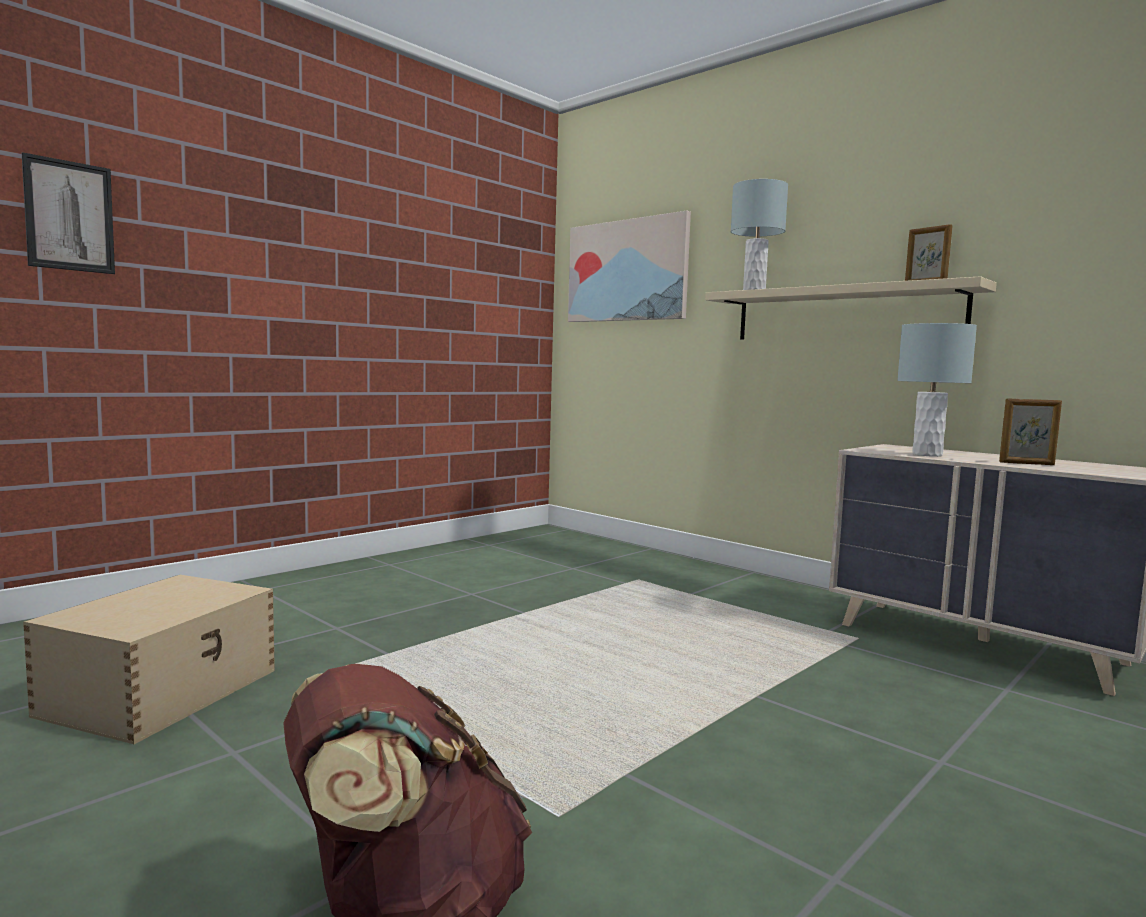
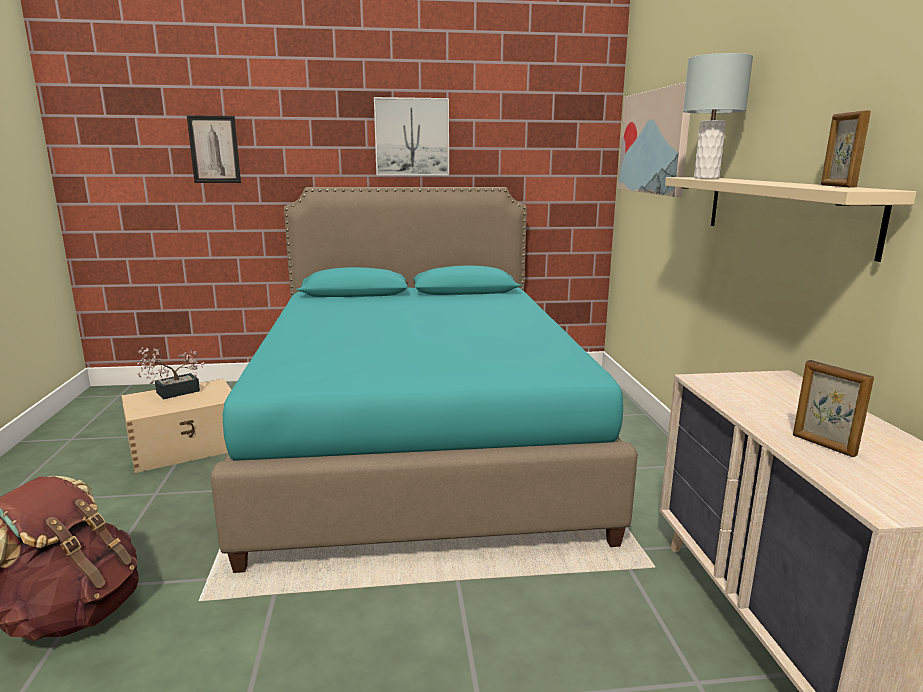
camera: 40 degrees right, 10 degrees up
grey table lamp [897,323,977,457] -> none
none -> potted plant [137,347,204,399]
none -> turquoise bed [210,187,638,573]
none -> picture [374,97,449,176]

